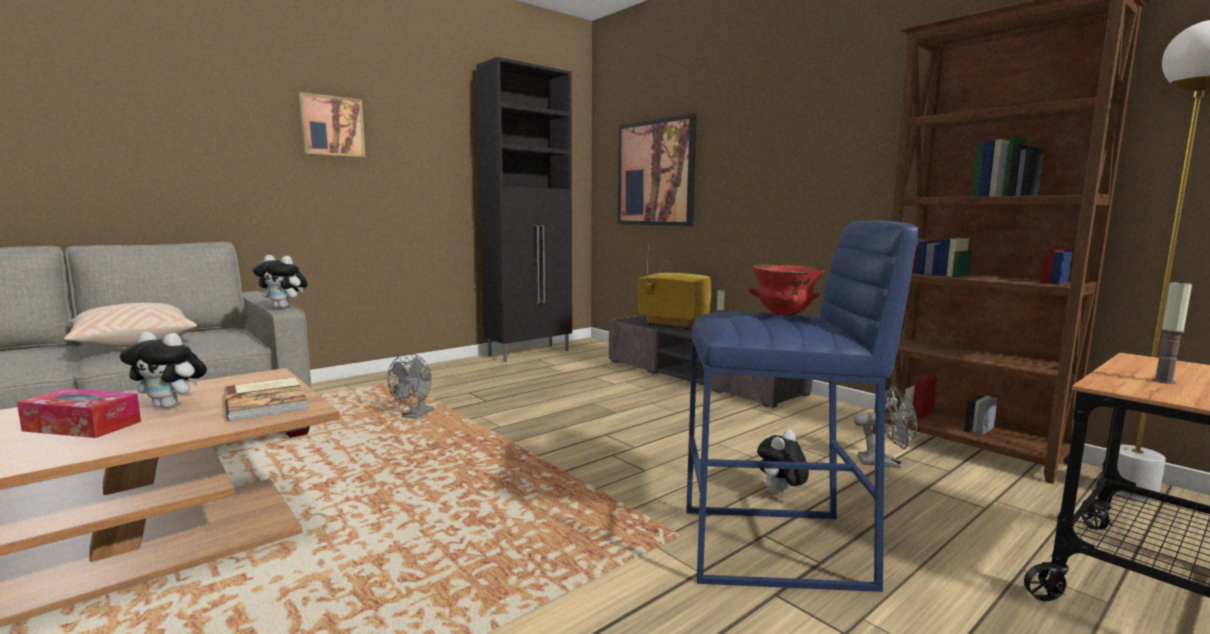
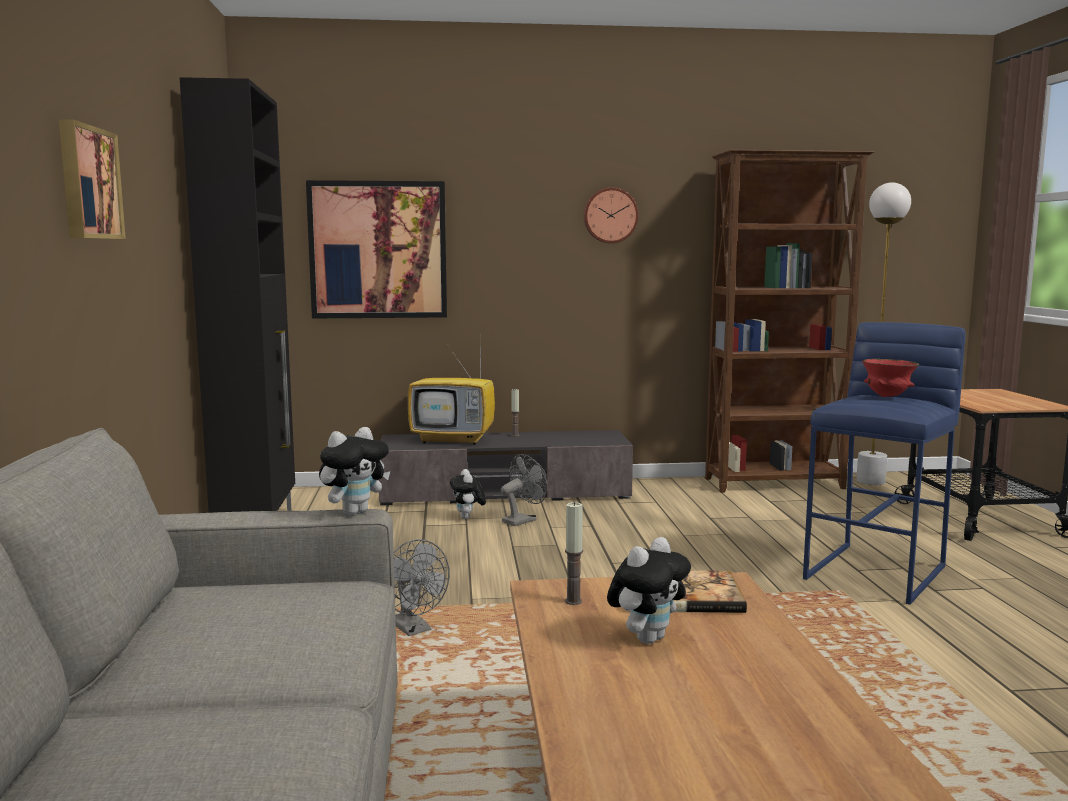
camera: 55 degrees left, 0 degrees up
tissue box [17,388,141,438] -> none
beige pillow [64,303,197,347] -> none
television [638,260,711,329] -> television turned 150 degrees counterclockwise [408,350,495,445]
plush toy [757,430,809,495] -> plush toy moved to [450,469,486,519]
grey fan [854,386,917,468] -> grey fan moved to [501,454,547,526]
candle [1152,280,1192,384] -> candle moved to [565,502,583,605]
none -> wall clock [584,188,639,243]

